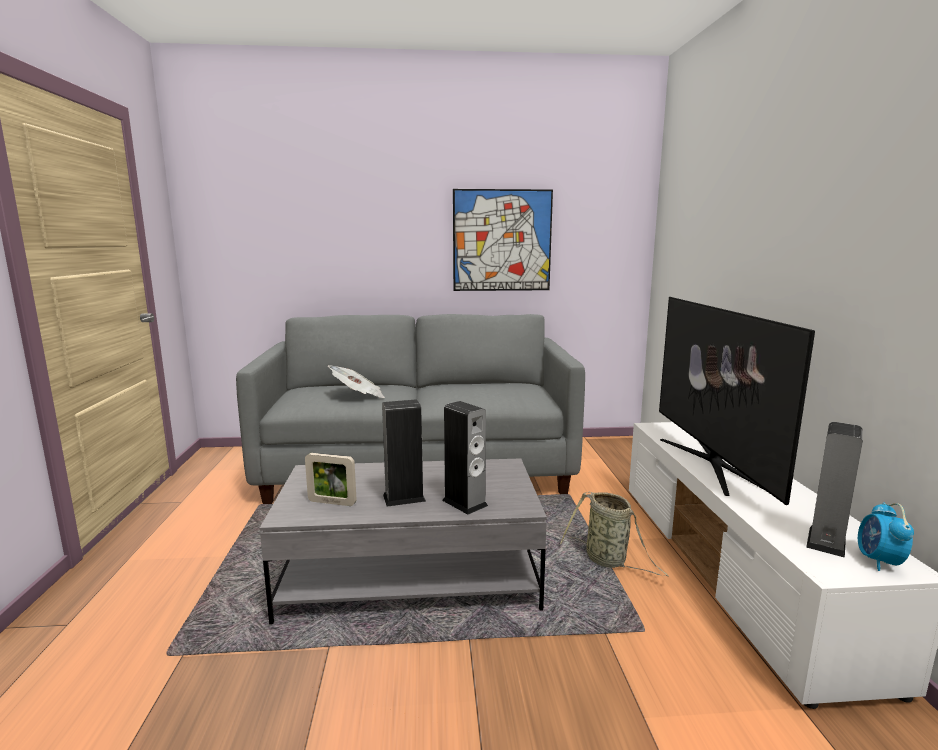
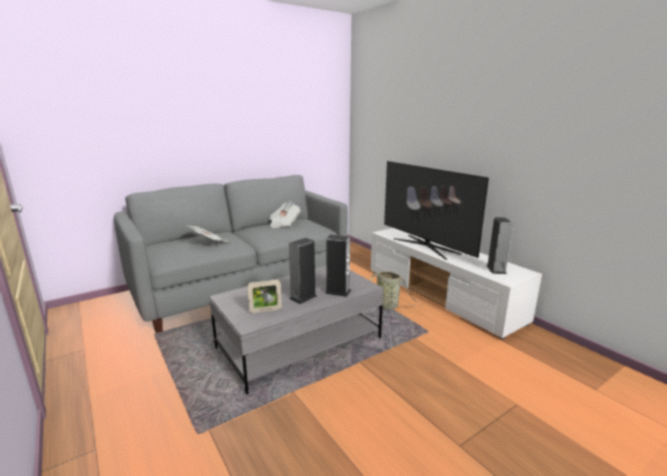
camera: 30 degrees left, 5 degrees up
picture [453,189,553,291] -> none
alarm clock [858,503,914,571] -> none
none -> newspaper [269,202,300,228]

